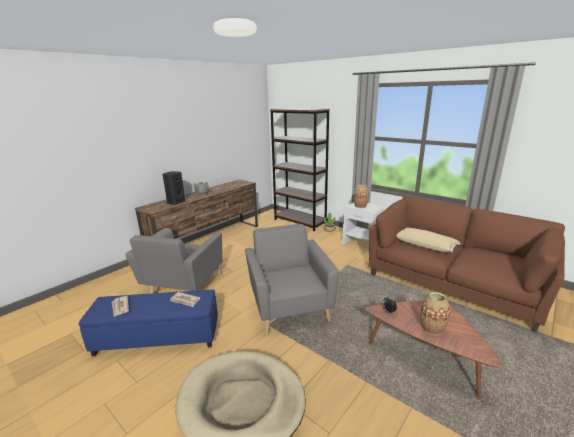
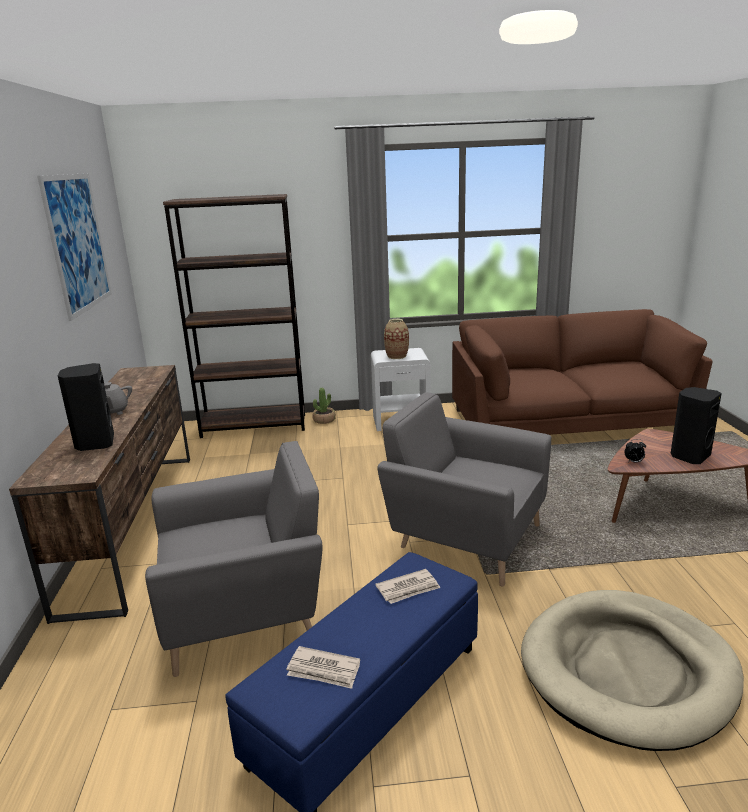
camera: 45 degrees left, 0 degrees up
grey armchair [125,228,223,294] -> grey armchair turned 75 degrees counterclockwise [145,441,322,677]
beige pillow [397,228,460,252] -> none
vase [420,292,450,335] -> black speaker [671,387,722,464]
none -> picture [37,173,112,321]

